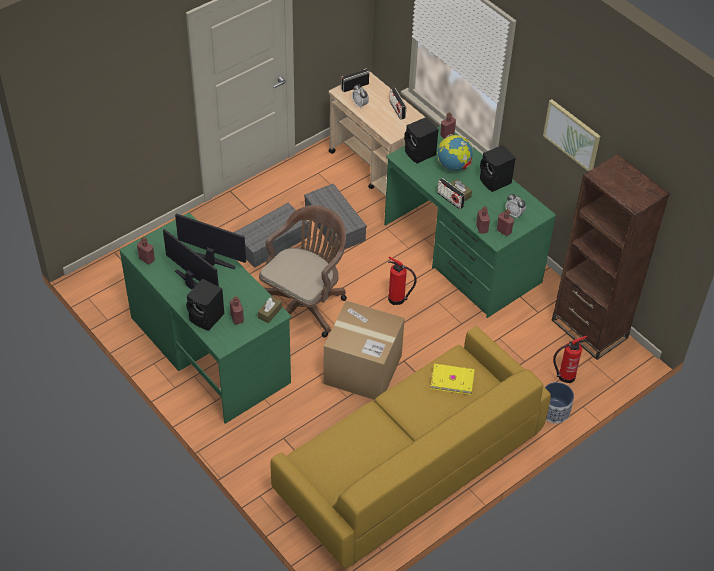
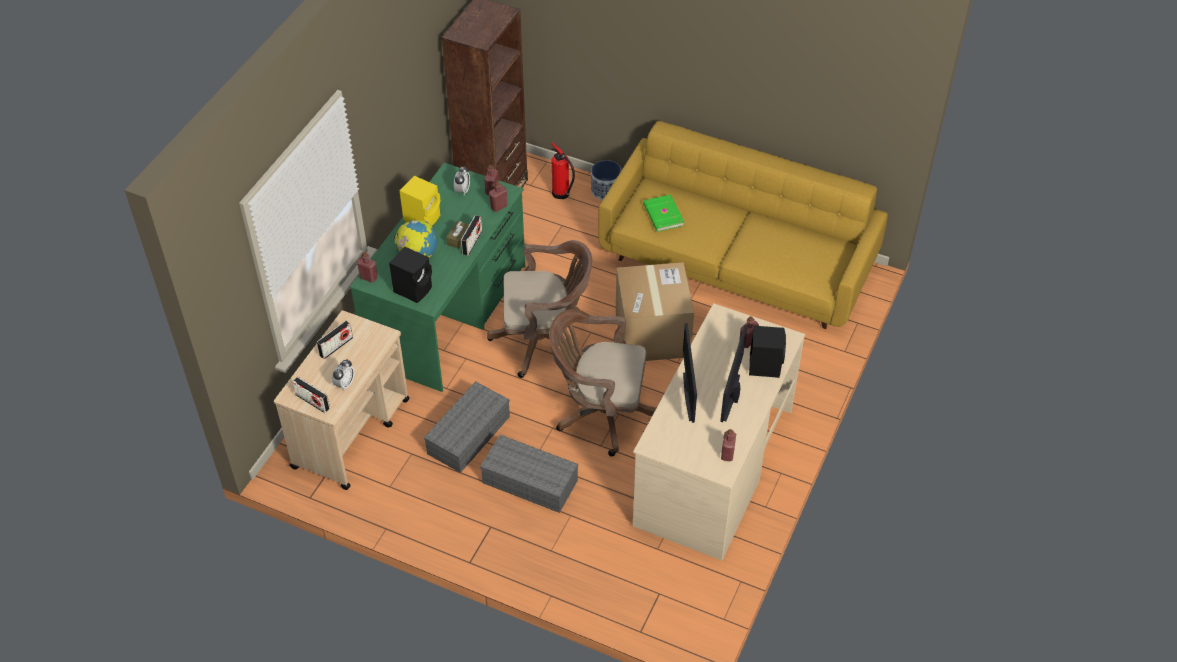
camera: 115 degrees left, 0 degrees up
green desk [119,212,292,424] -> beige desk [632,303,805,560]
brown tissue box [258,296,282,323] -> none
fire extinguisher [388,256,417,305] -> brown office chair [487,240,592,378]
yellow book [430,364,475,395] -> green book [643,194,684,232]
black speaker [480,145,516,192] -> yellow speaker [400,176,440,226]
picture [543,99,600,171] -> none

